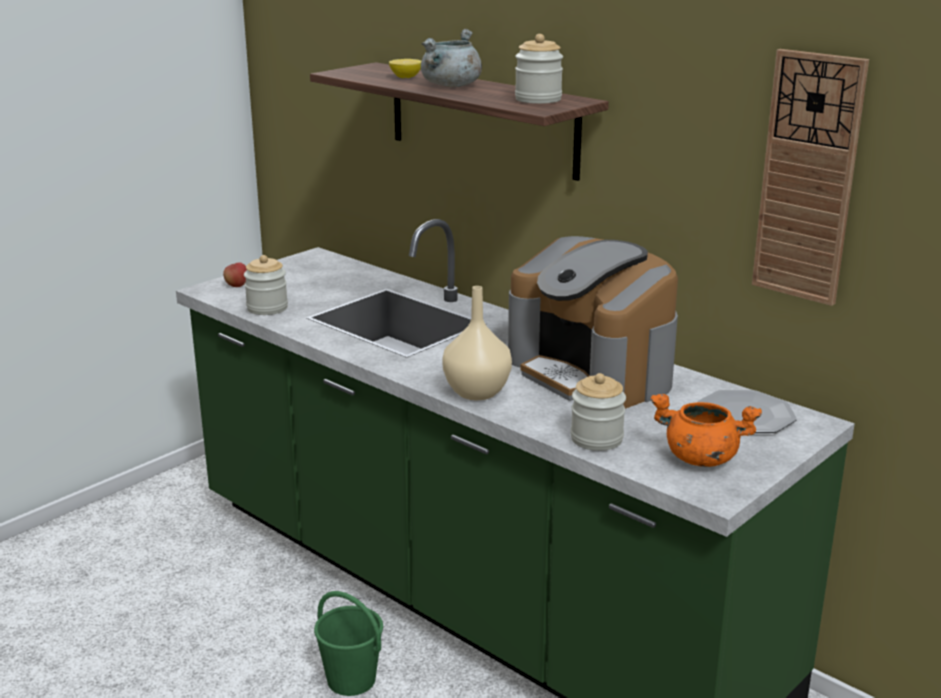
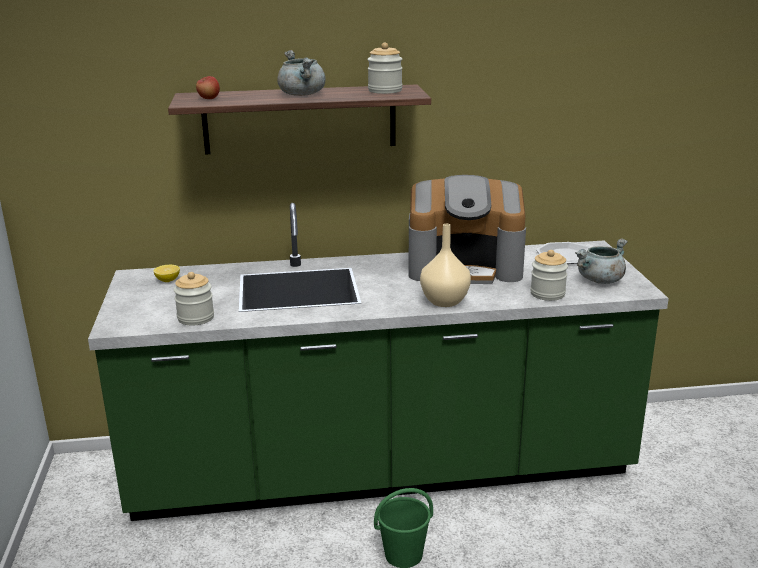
camera: 50 degrees left, 0 degrees up
apple [223,262,247,287] -> apple moved to [196,76,220,99]
lemon [389,59,421,78] -> lemon moved to [154,265,180,282]
orange cooking pot [651,394,762,467] -> grey cooking pot [575,239,628,284]
wall clock [752,49,869,306] -> none

